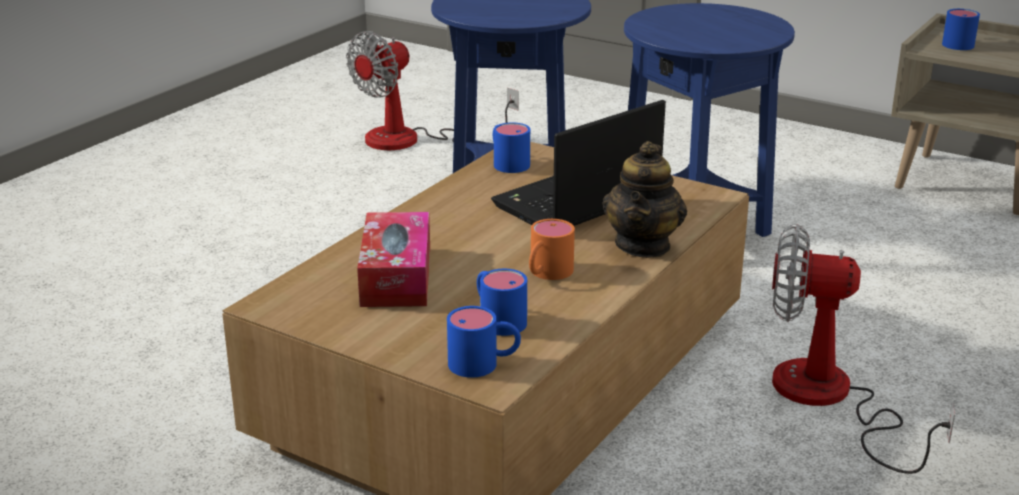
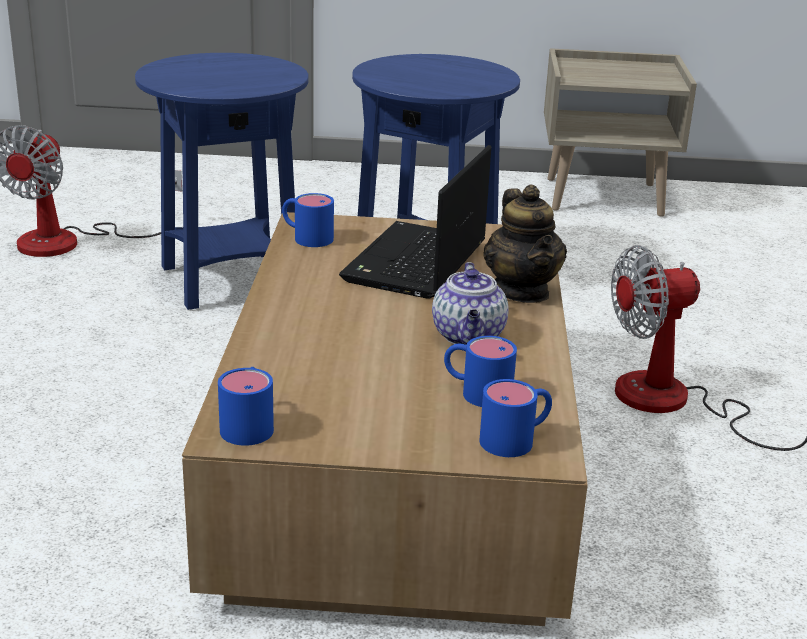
camera: 30 degrees left, 0 degrees up
tissue box [357,212,430,307] -> none
orange mug [529,219,575,280] -> teapot [432,262,509,345]
blue mug [942,9,980,50] -> blue mug moved to [218,367,274,446]

